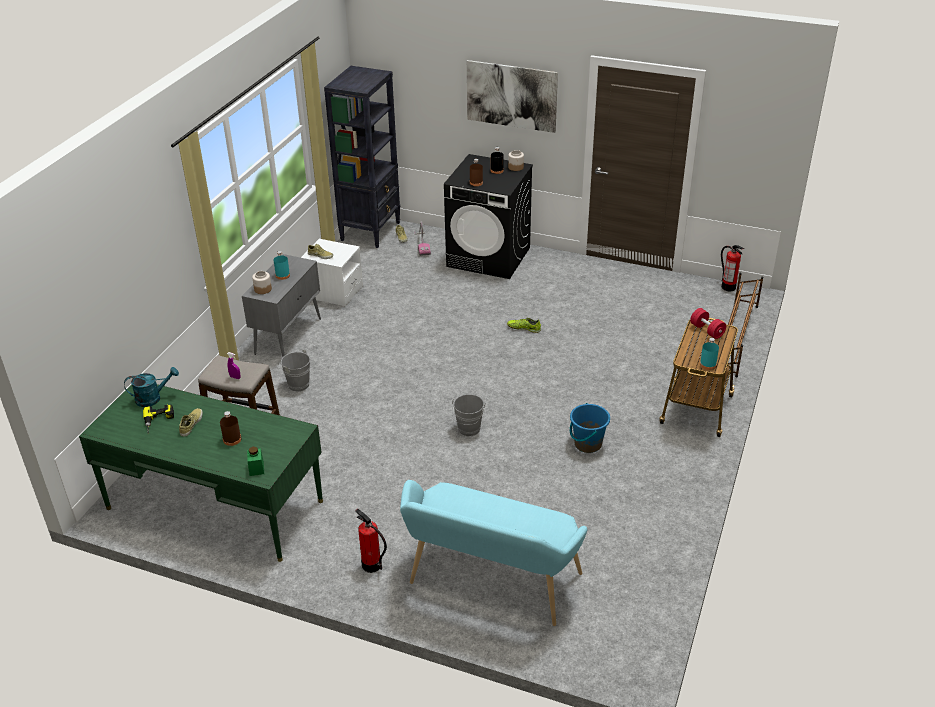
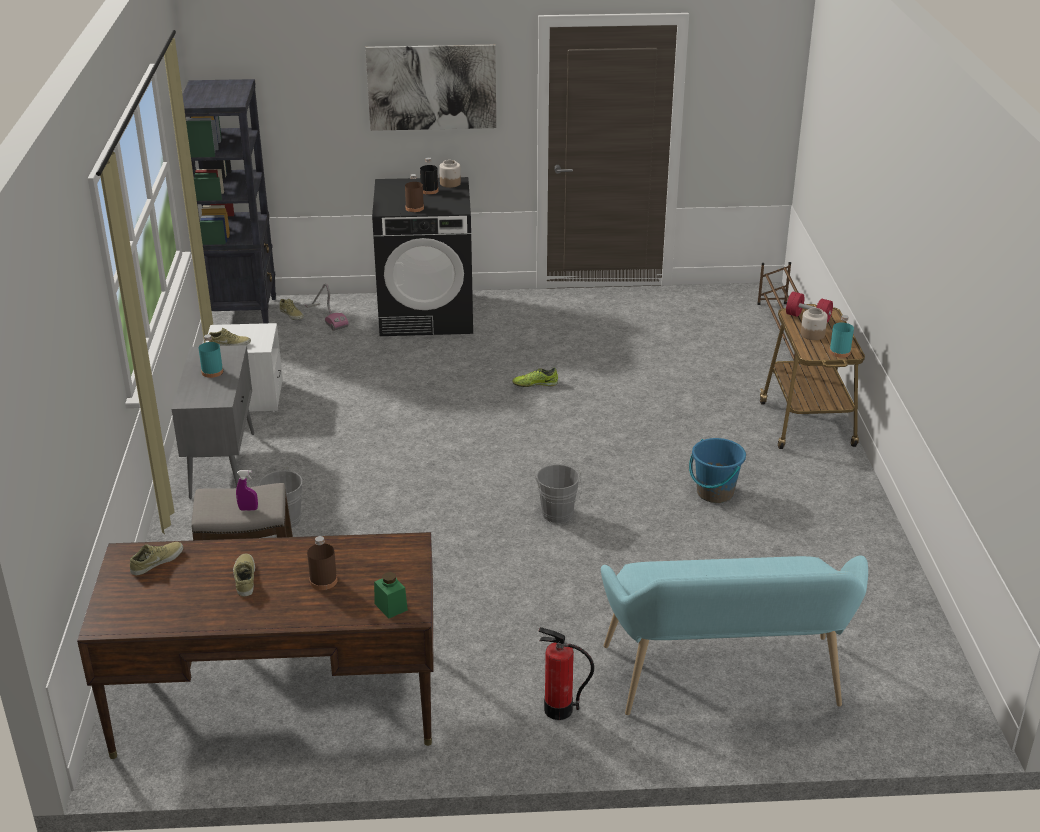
camera: 25 degrees left, 5 degrees down
green desk [79,384,323,562] -> brown desk [77,532,434,759]
turquoise watering can [124,367,179,407] -> beige shoe [130,542,183,576]
power drill [143,404,174,434] -> none
jar [252,271,272,294] -> jar moved to [801,308,828,340]
fire extinguisher [721,245,744,292] -> none

